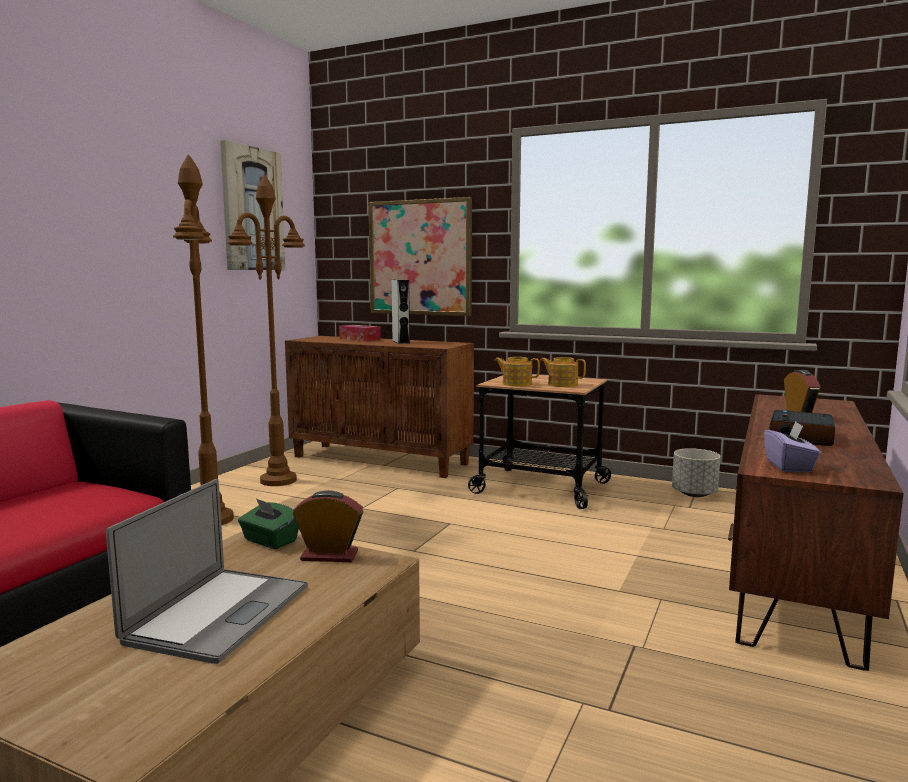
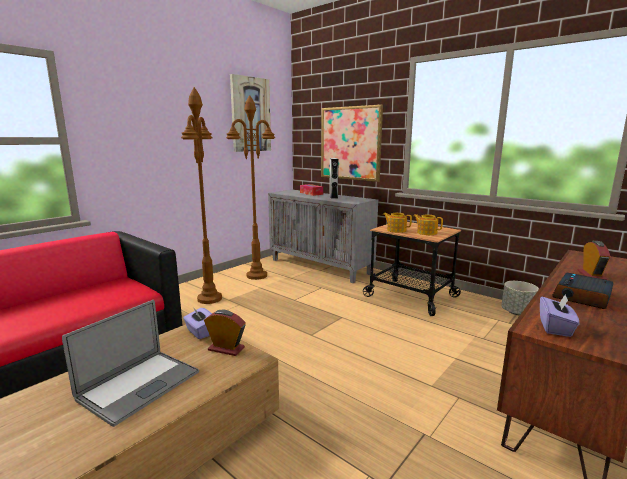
camera: 15 degrees right, 5 degrees up
green tissue box [238,498,299,549] -> purple tissue box [183,308,212,339]
brown cabinet [285,336,474,478] -> grey cabinet [268,190,378,283]

